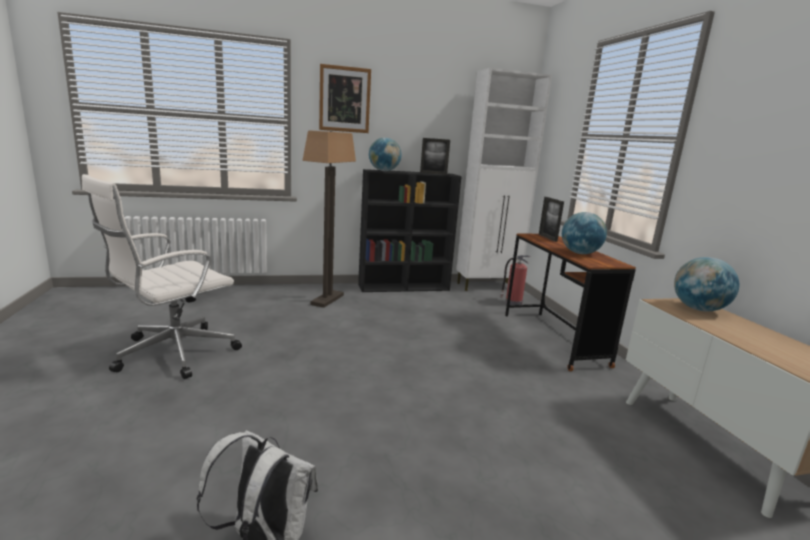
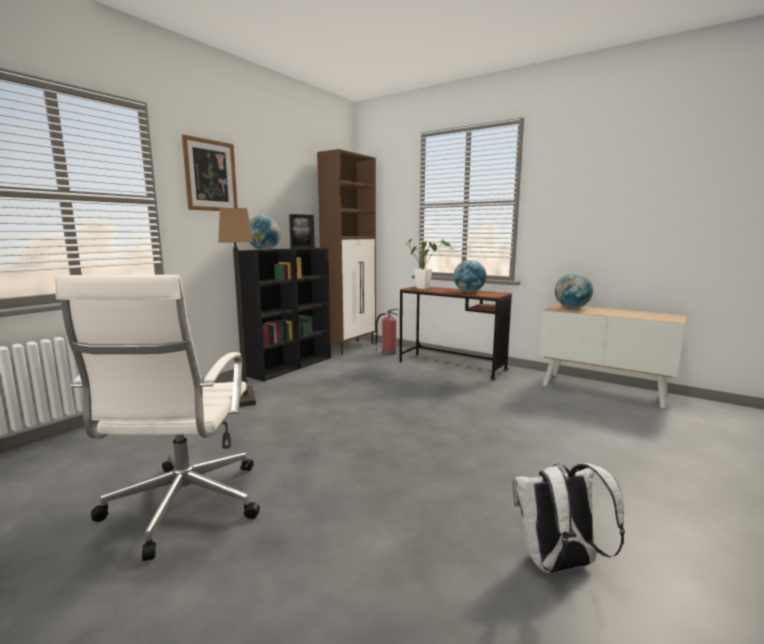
camera: 40 degrees left, 5 degrees down
white cabinet [456,68,552,291] -> brown cabinet [317,149,376,355]
picture frame [539,197,564,242] -> potted plant [406,239,451,289]

